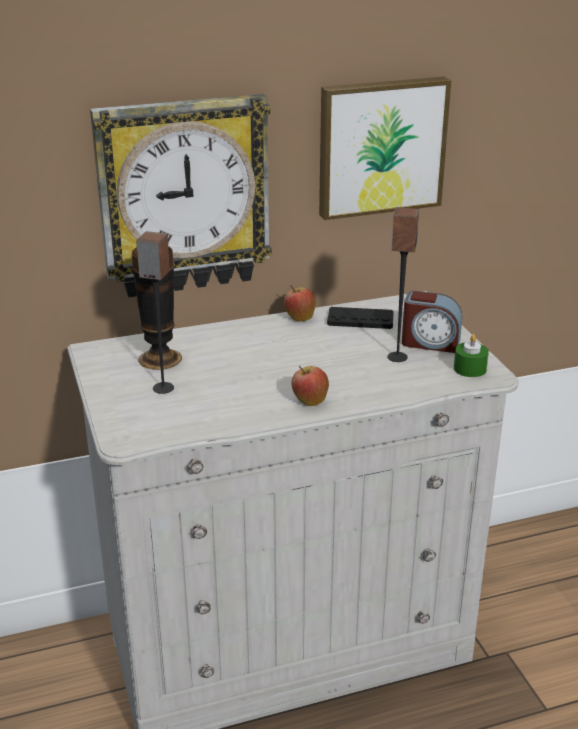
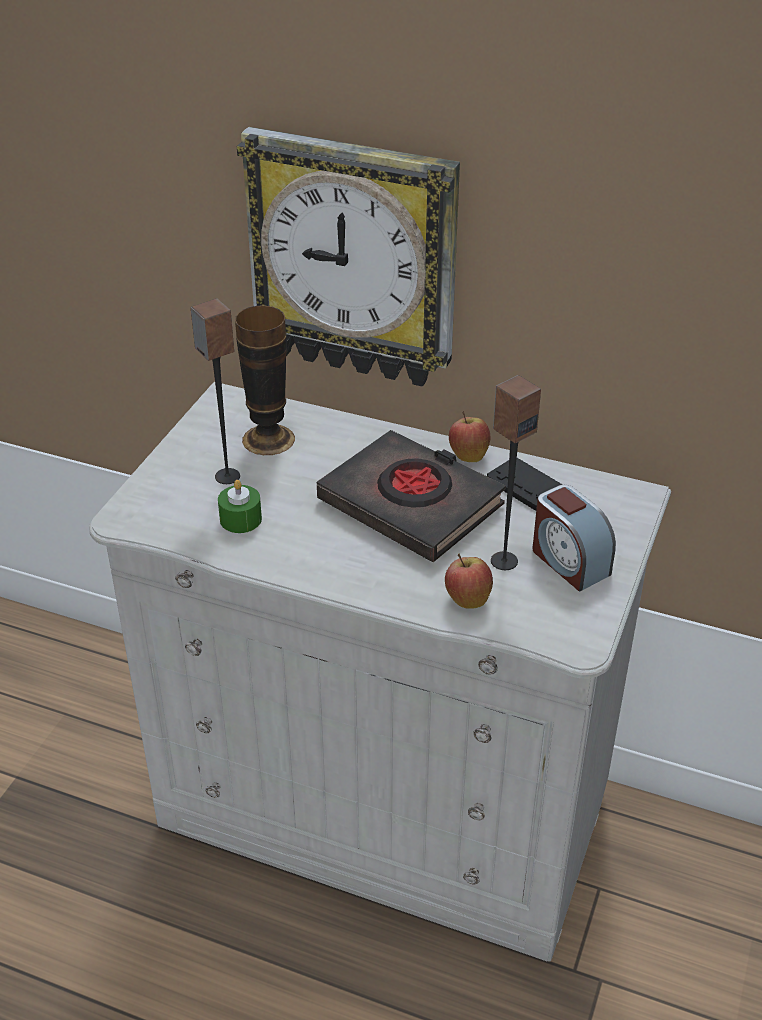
camera: 40 degrees right, 10 degrees up
apple [291,366,329,406] -> apple moved to [445,553,493,609]
picture [319,77,451,220] -> none
green candle [454,334,489,377] -> green candle moved to [218,480,262,533]
none -> black book [317,430,506,562]

